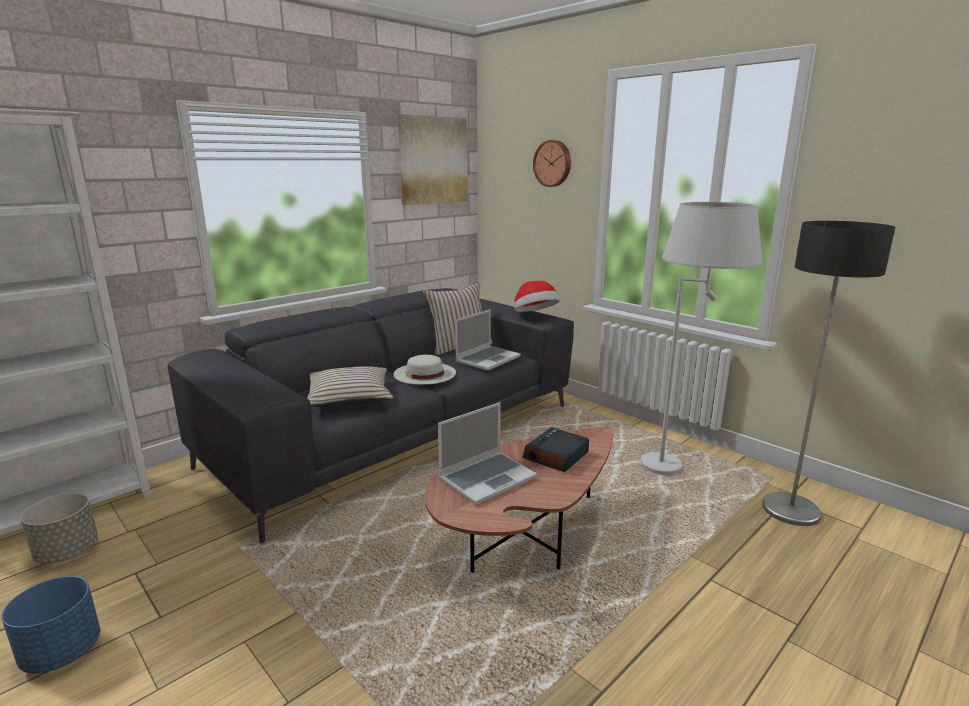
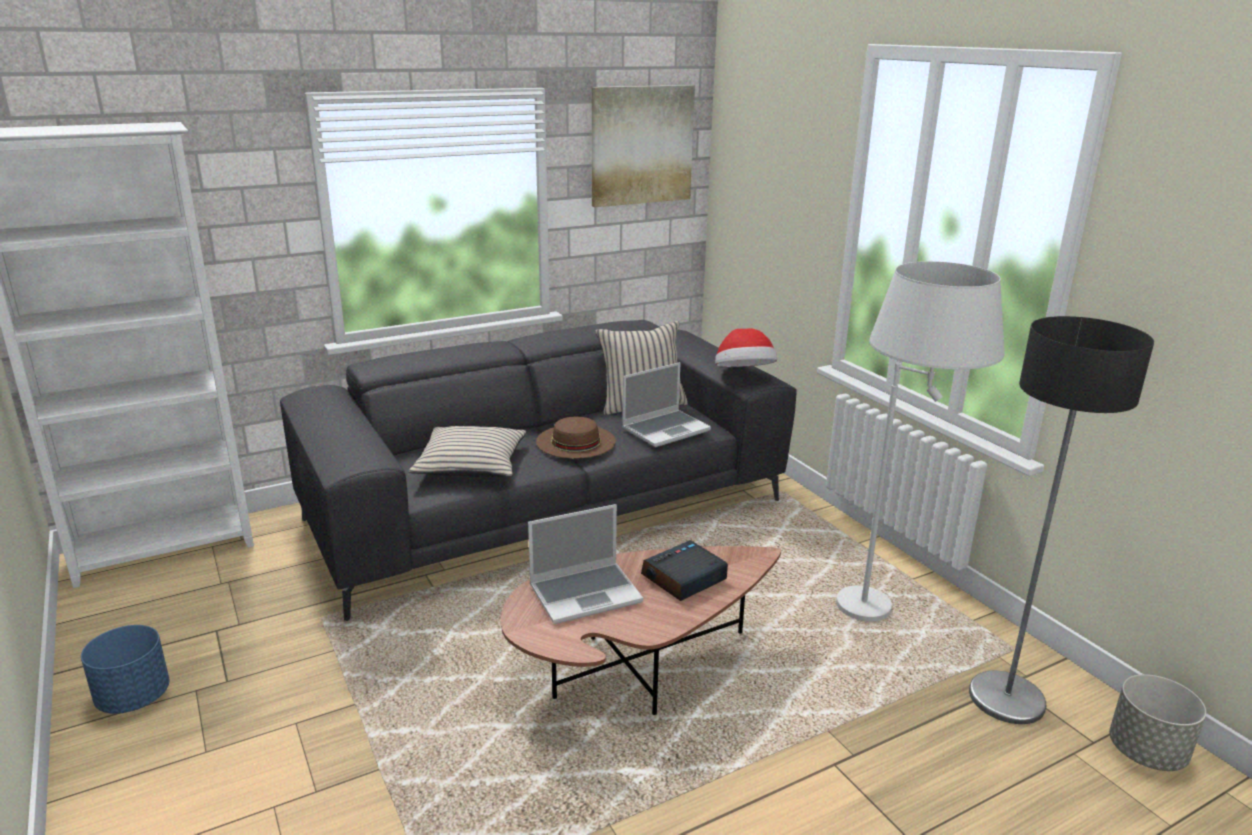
camera: 15 degrees right, 5 degrees up
grey planter [20,493,98,564] -> grey planter moved to [1109,674,1206,771]
white hat [393,355,456,385] -> brown hat [536,416,616,459]
wall clock [533,140,571,187] -> none

